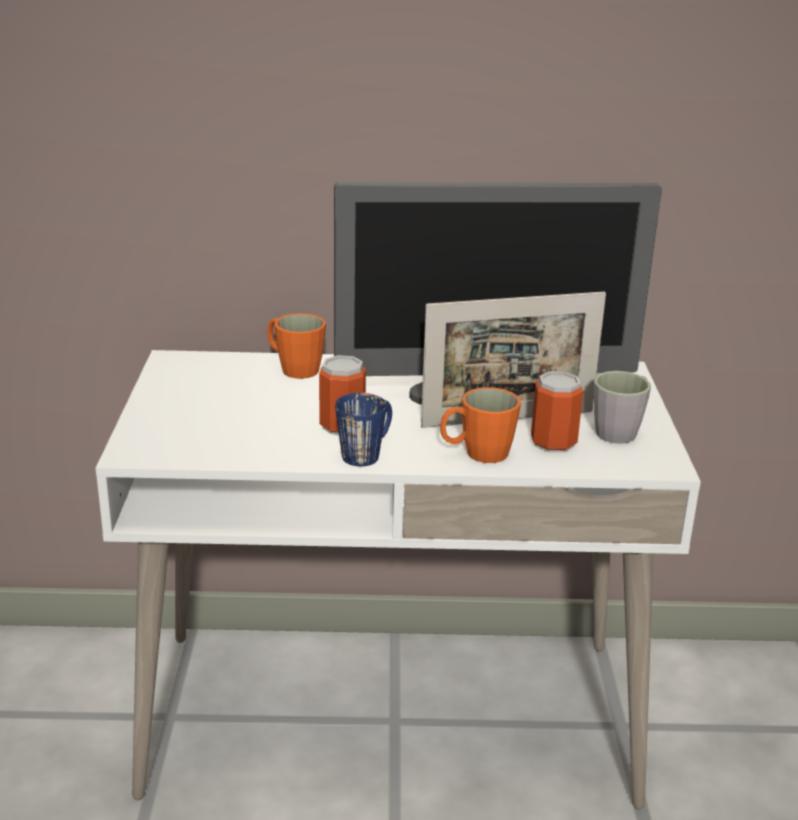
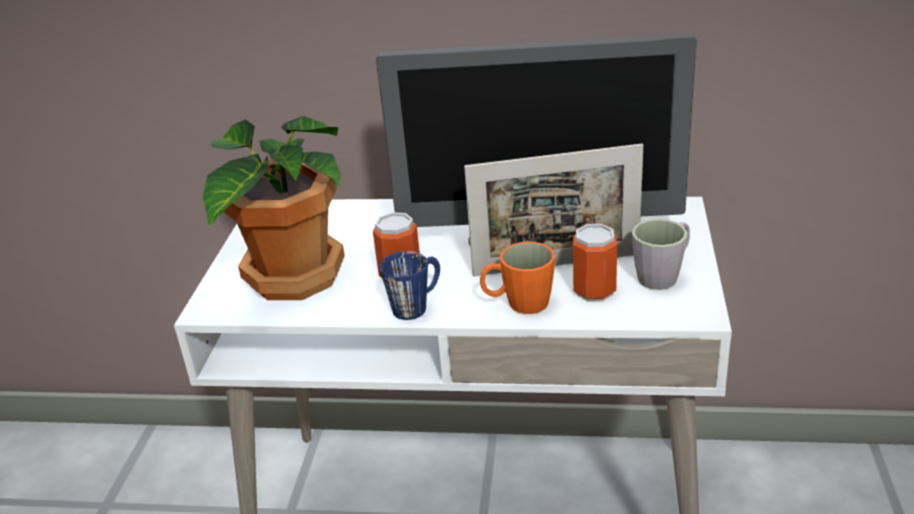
camera: 10 degrees right, 5 degrees up
orange mug [267,313,326,379] -> none
none -> potted plant [203,116,345,300]

